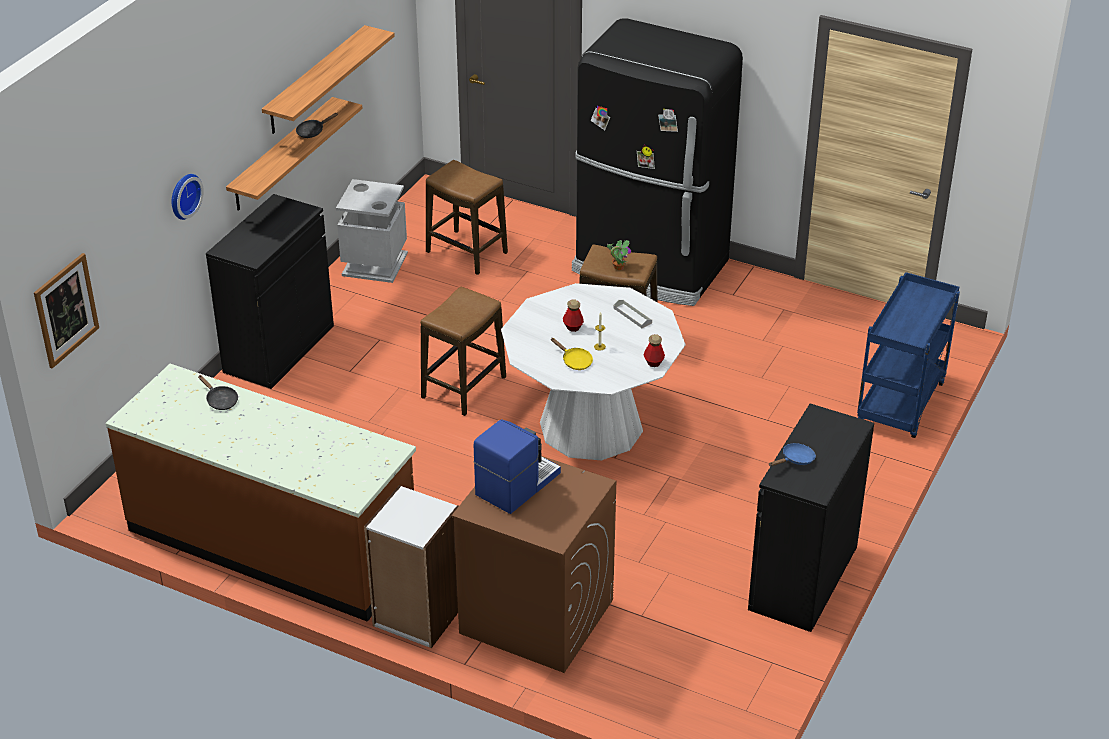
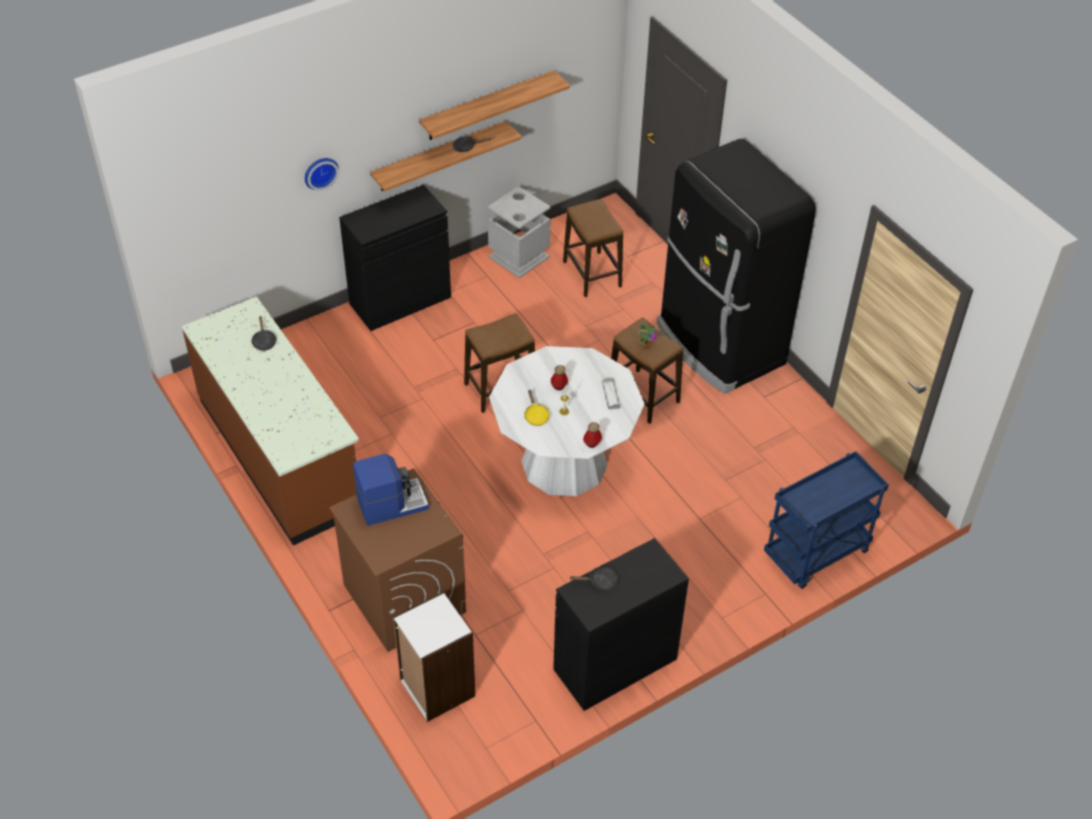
camera: 30 degrees right, 10 degrees up
picture [34,253,99,369] -> none
white bookcase [364,485,459,648] -> white bookcase moved to [393,592,475,722]
blue frying pan [769,443,816,466] -> black frying pan [570,566,618,590]

